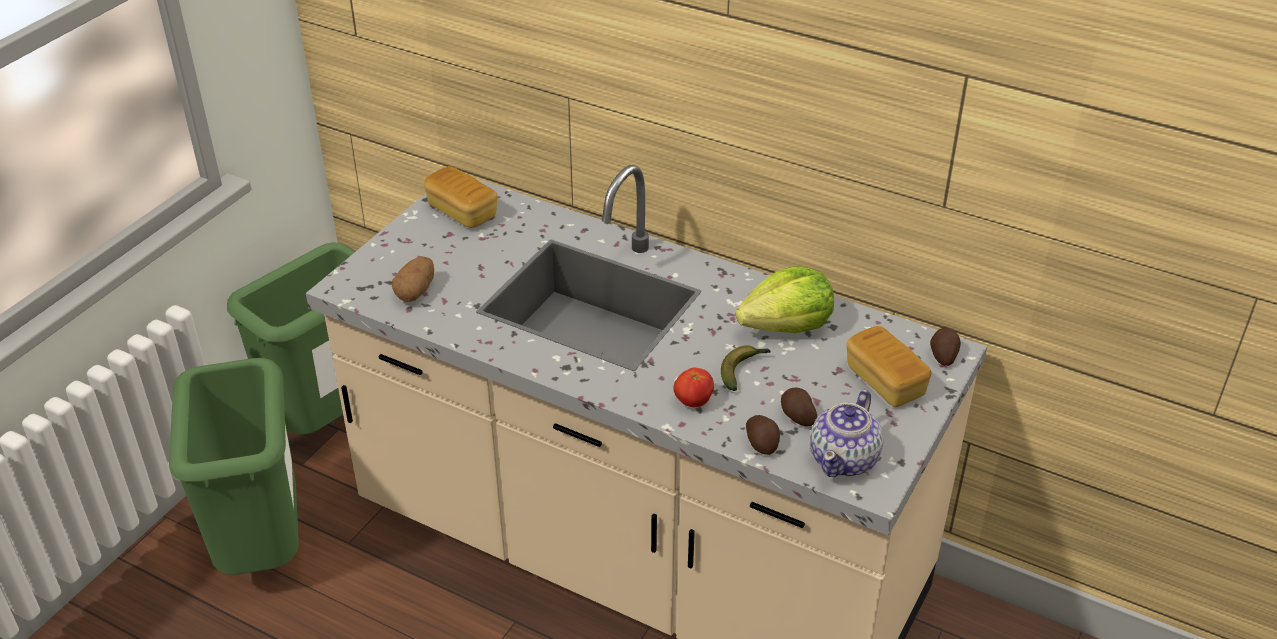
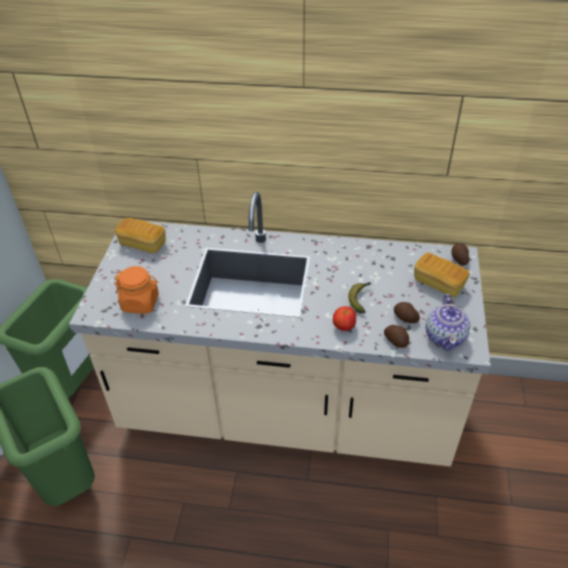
camera: 20 degrees left, 5 degrees up
potato [391,256,434,302] -> orange jar [114,266,159,314]
lettuce [736,266,834,333] -> none

